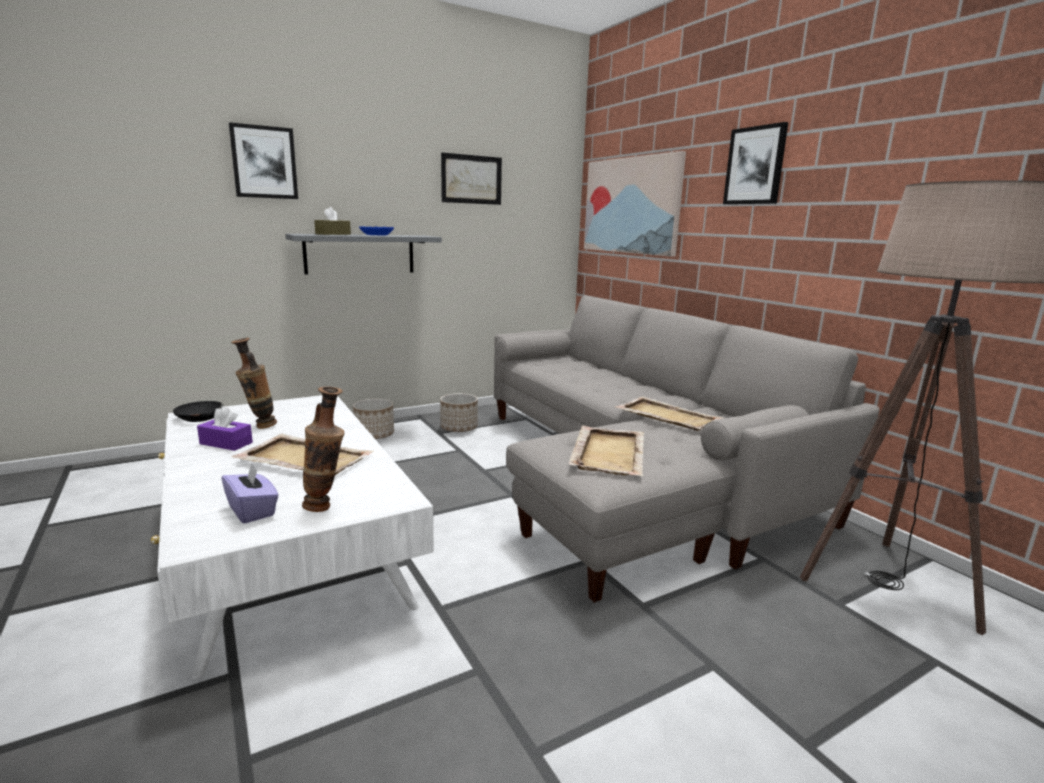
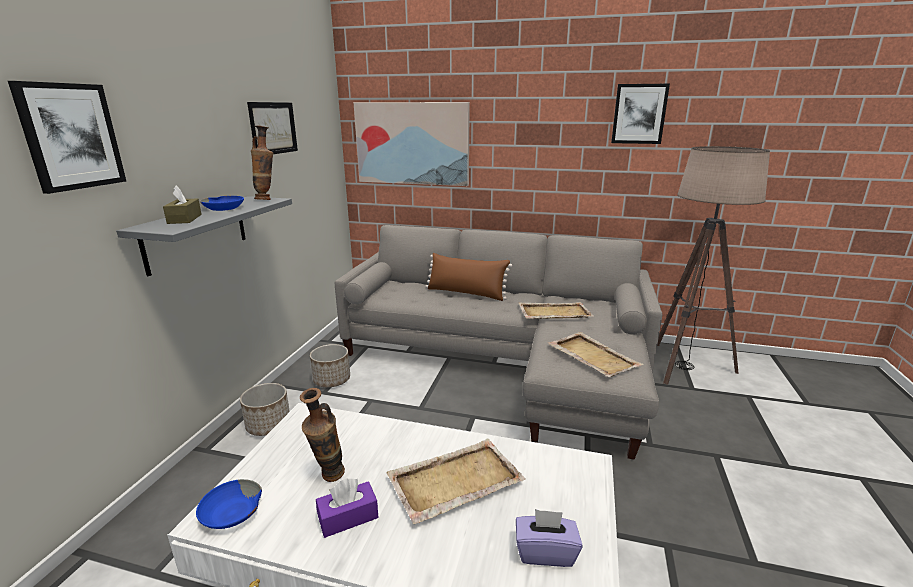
camera: 45 degrees left, 5 degrees up
black bowl [173,401,225,422] -> blue bowl [196,479,262,529]
vase [302,387,345,512] -> vase moved to [251,126,274,200]
picture [723,122,788,205] -> picture moved to [611,84,670,144]
none -> brown pillow [425,253,512,301]

